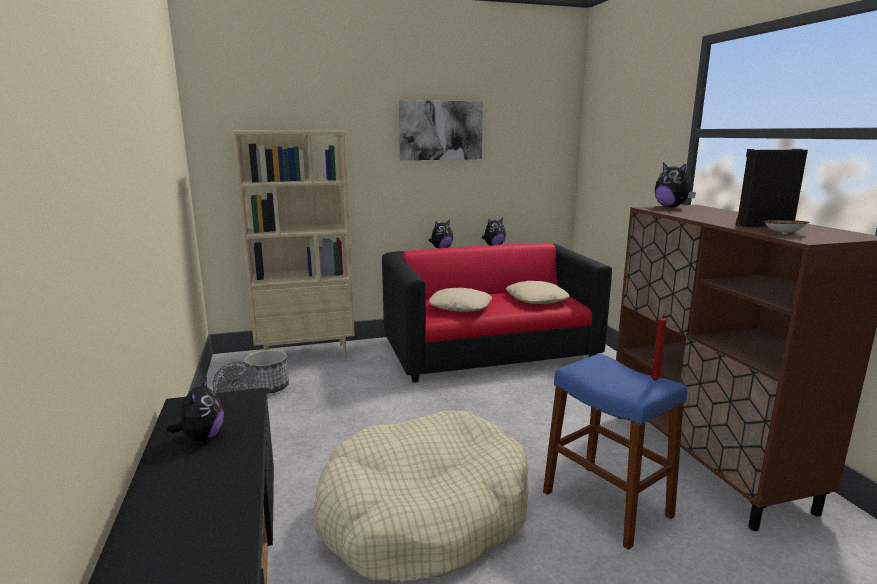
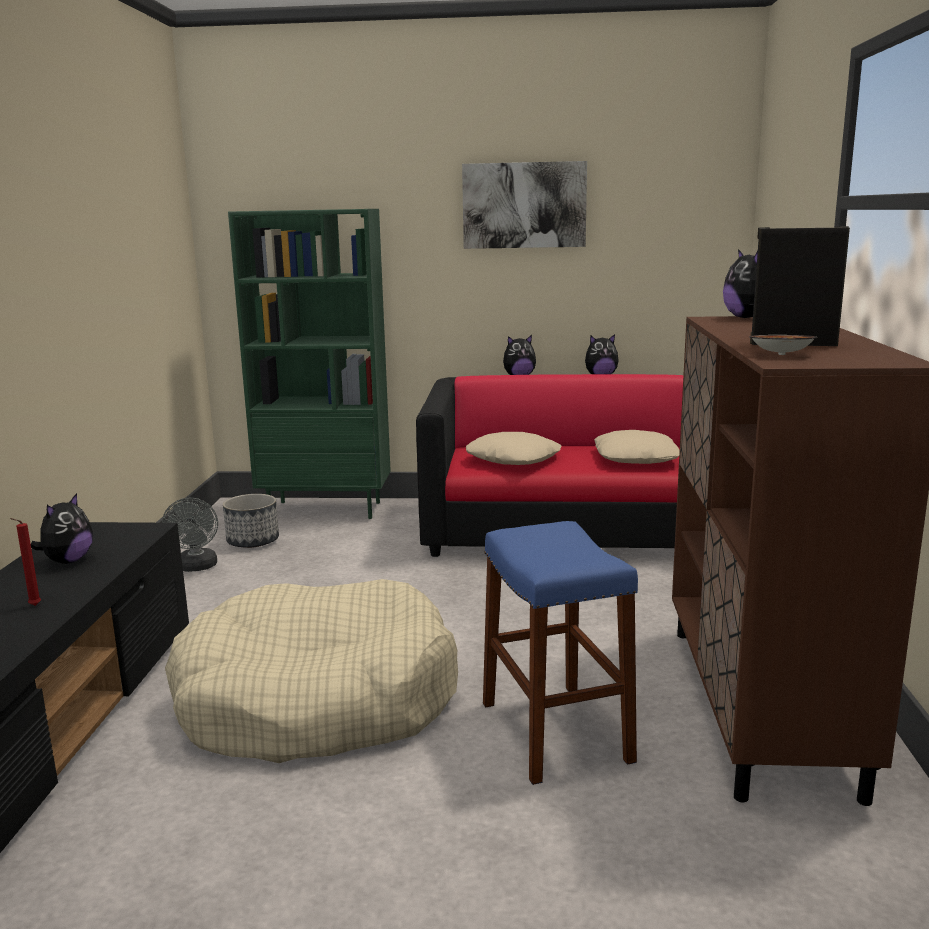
camera: 20 degrees right, 0 degrees up
beige bookcase [232,131,355,359] -> green bookcase [228,209,391,519]
red candle [651,314,667,381] -> red candle moved to [10,518,41,606]

